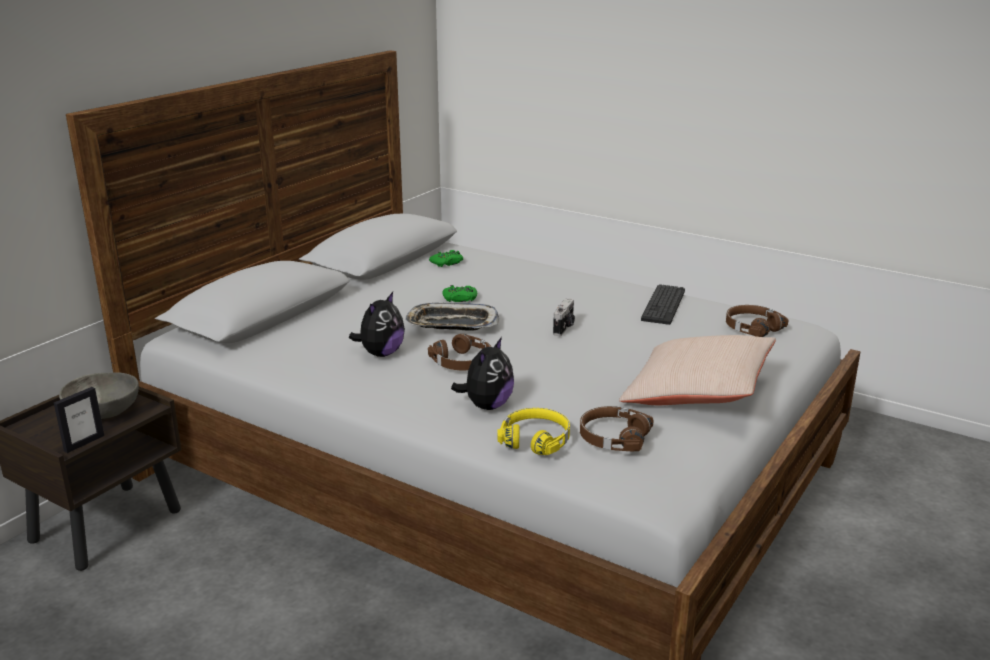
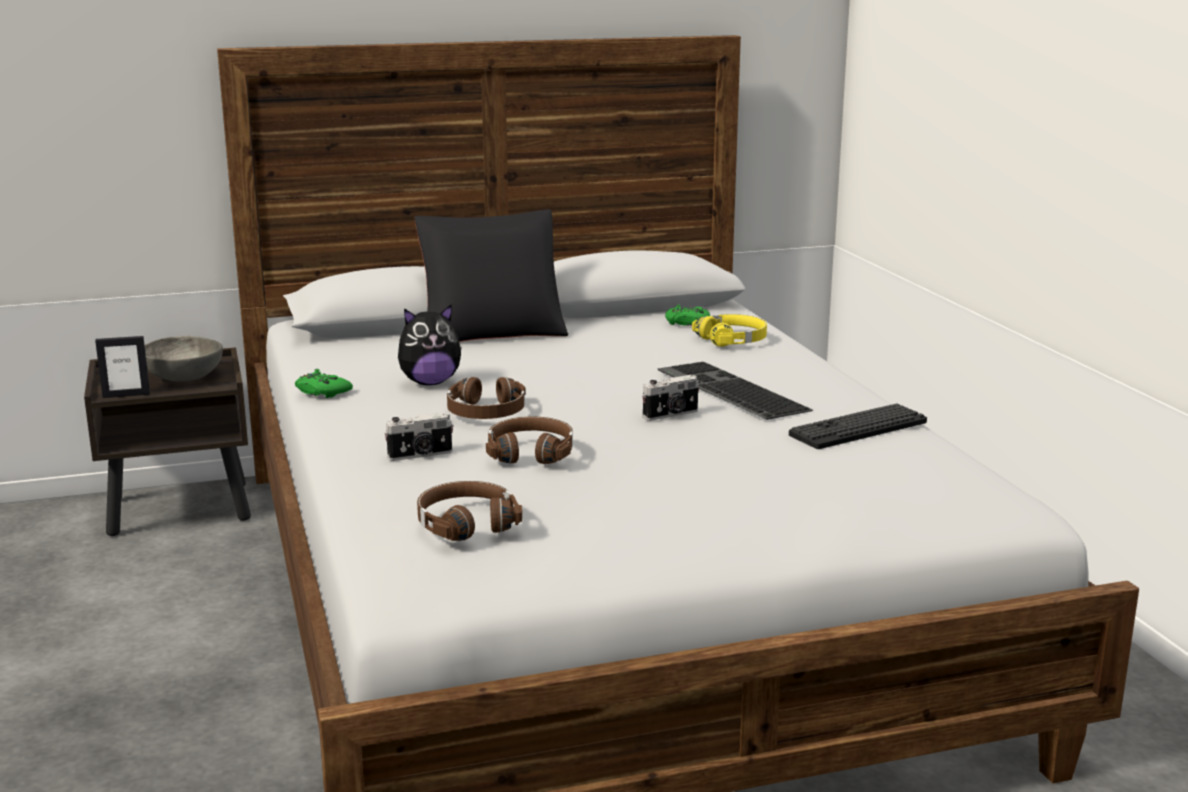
camera: 40 degrees right, 5 degrees down
tray [405,303,500,331] -> none
green game controller [443,285,477,302] -> green game controller moved to [295,369,353,398]
plush toy [451,337,514,410] -> camera [384,412,453,461]
yellow headphones [497,408,570,455] -> yellow headphones moved to [692,314,767,347]
beige pillow [619,335,776,405] -> none
brown headphones [726,305,789,337] -> brown headphones moved to [486,417,573,464]
none -> black pillow [415,209,568,342]
none -> keyboard [658,362,813,420]

